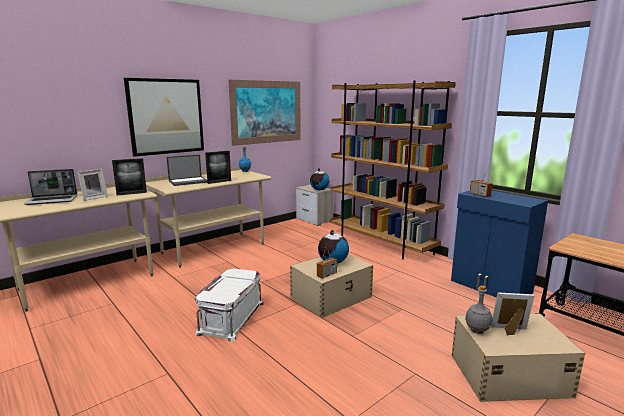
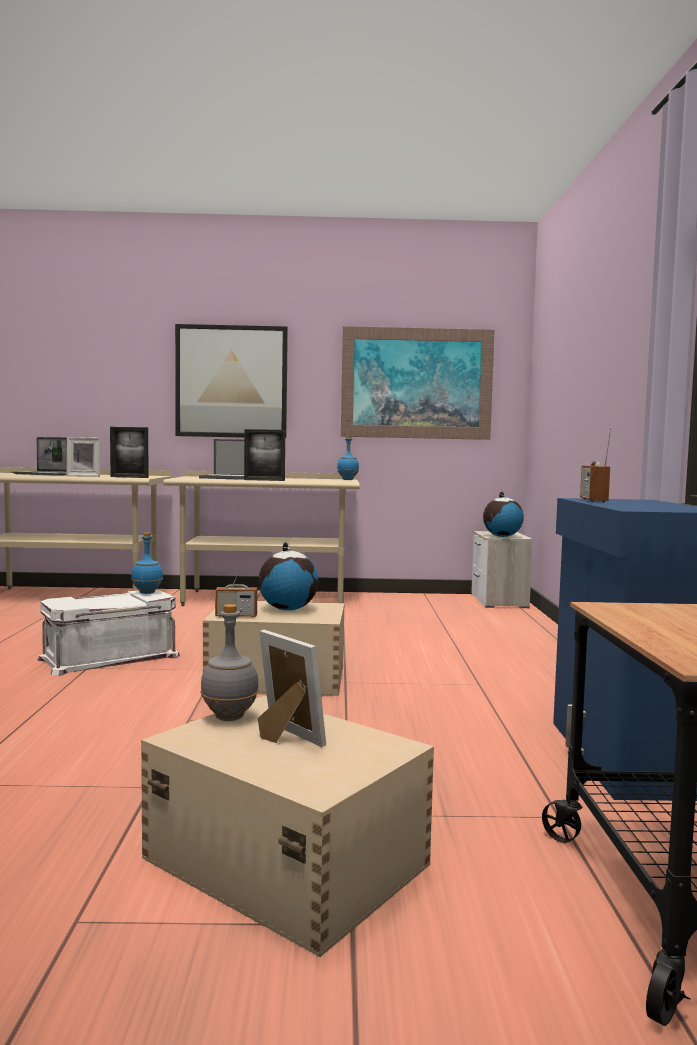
camera: 40 degrees right, 10 degrees down
brown bookcase [330,81,456,260] -> none
none -> blue bottle [131,533,163,594]

